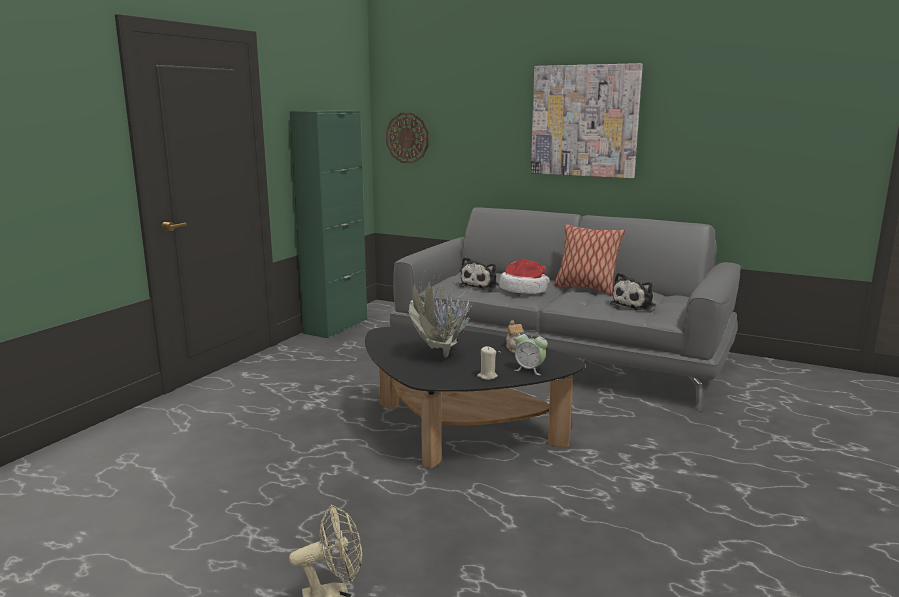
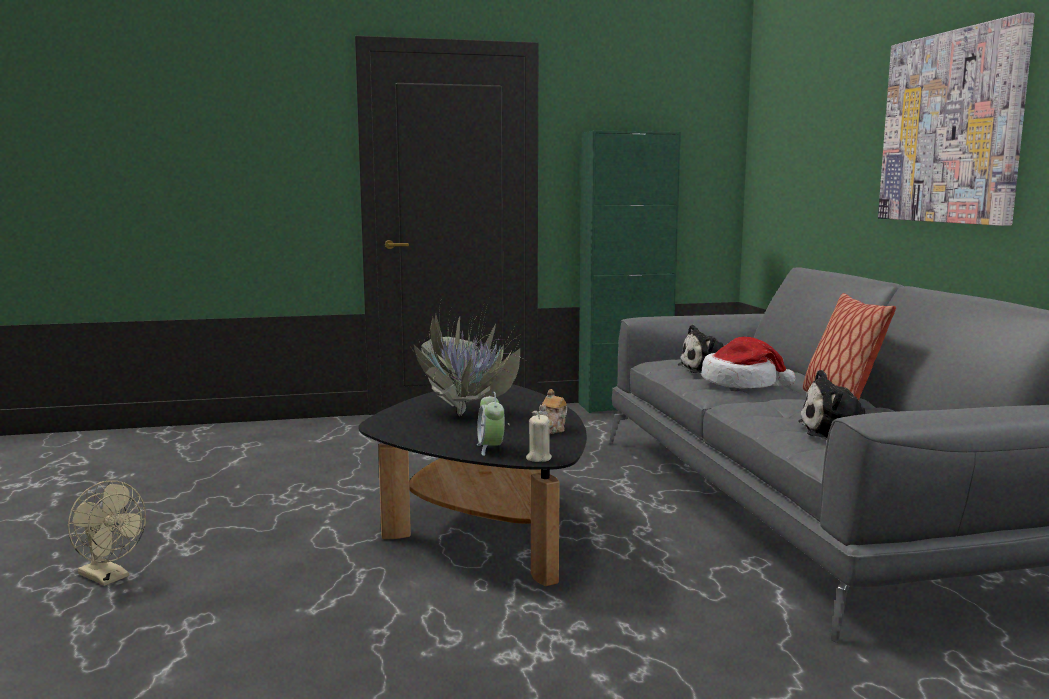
camera: 50 degrees right, 5 degrees down
wall clock [386,113,429,164] -> none
beige candle [477,346,498,380] -> beige candle moved to [526,415,552,462]

